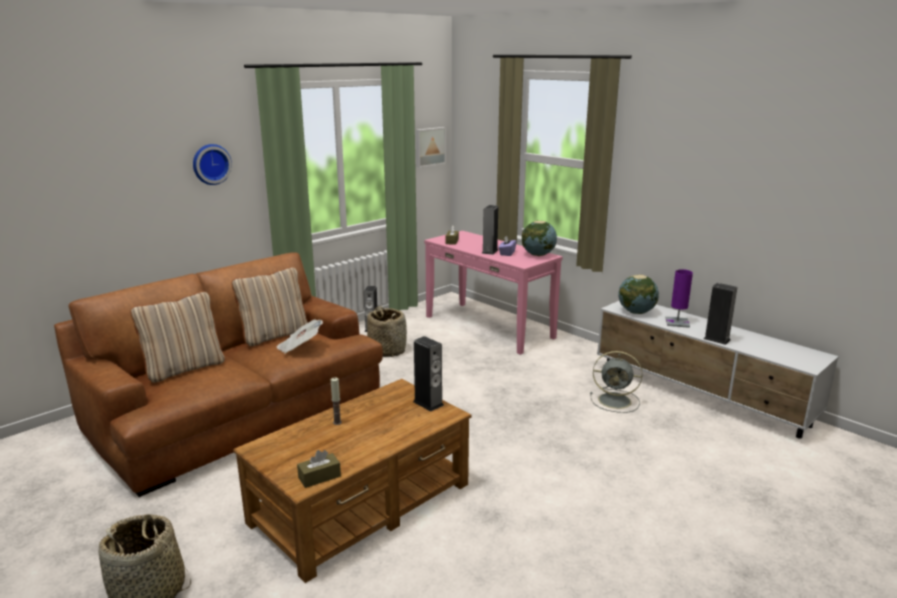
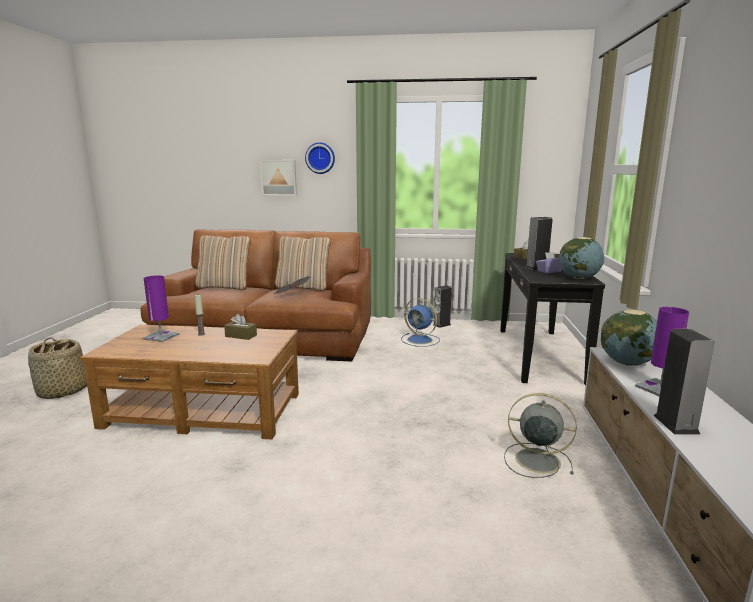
camera: 50 degrees right, 5 degrees down
brown tissue box [297,450,341,488] -> brown tissue box moved to [224,314,257,340]
basket [367,306,407,357] -> blue fan [401,298,440,347]
speaker [413,336,444,412] -> none
picture [416,127,446,168] -> picture moved to [260,160,297,196]
pink console table [424,231,563,355] -> black console table [500,253,605,386]
grey fan [590,351,642,413] -> grey fan turned 135 degrees clockwise [504,393,577,478]
none -> purple table lamp [142,275,180,342]

